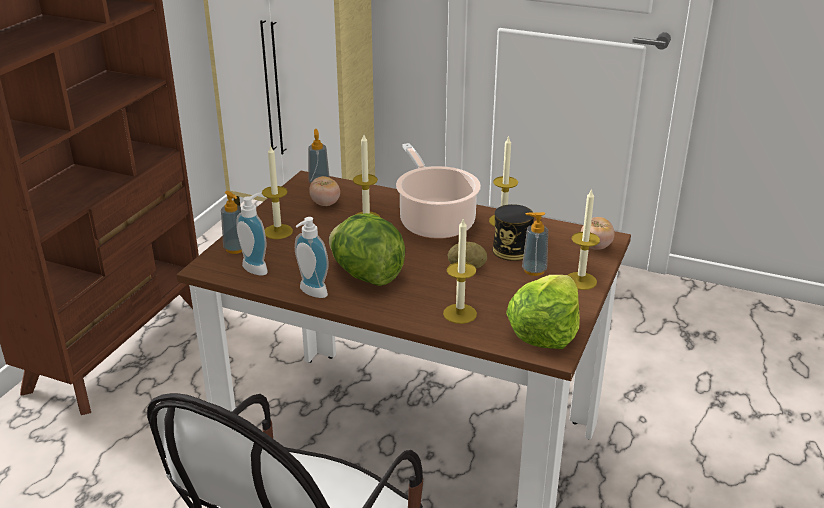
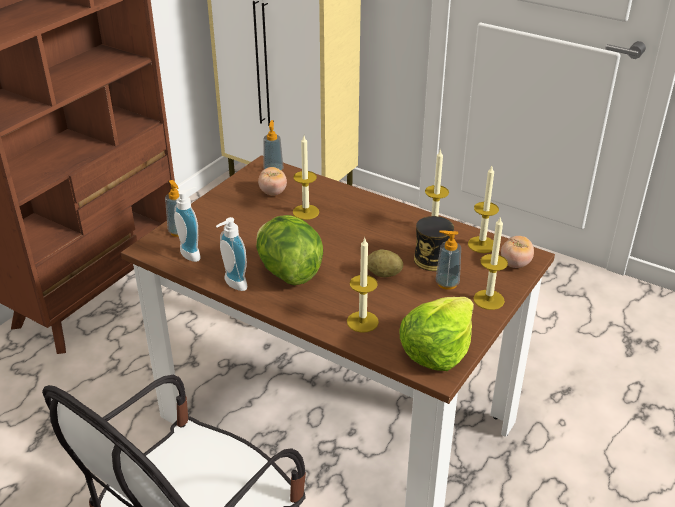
camera: 10 degrees right, 5 degrees up
candle [262,144,293,239] -> candle moved to [468,166,499,253]
cooking pot [396,143,481,239] -> none

